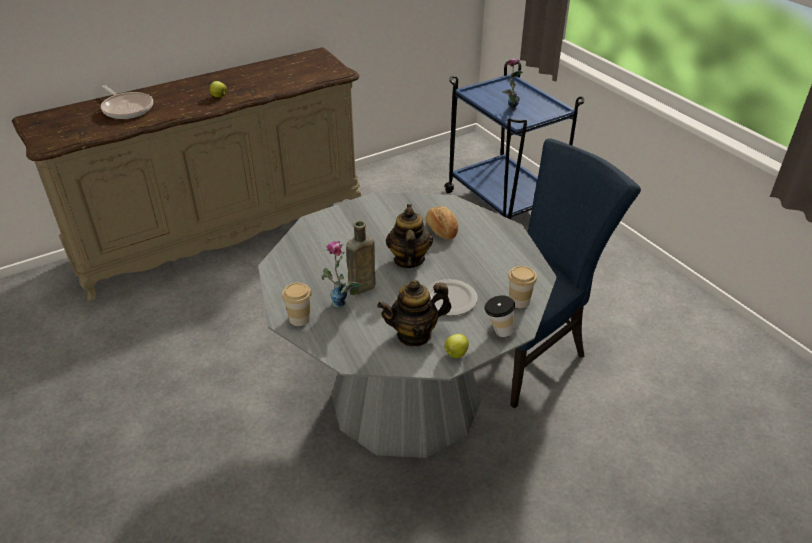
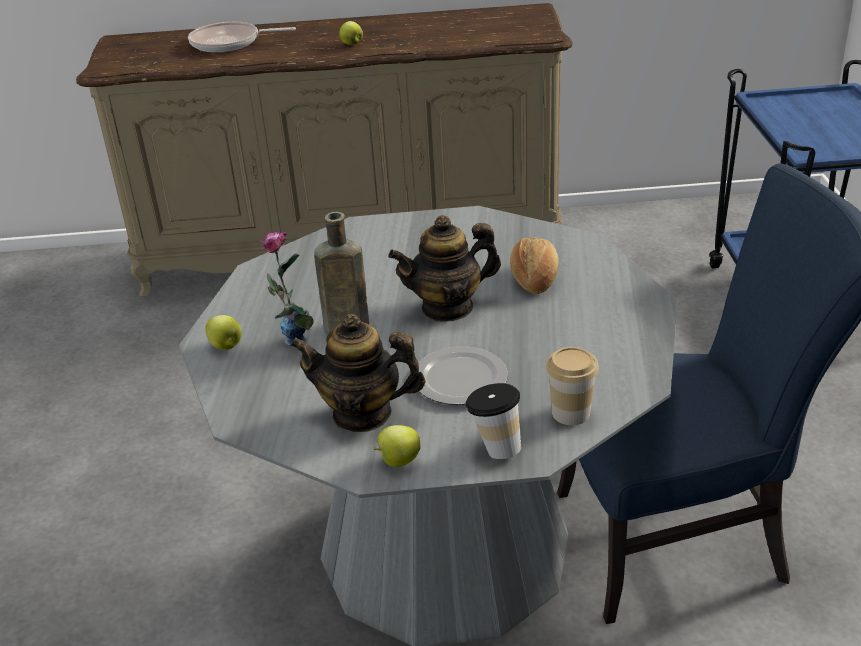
camera: 30 degrees right, 5 degrees down
frying pan [101,85,153,119] -> frying pan turned 105 degrees clockwise [188,22,296,52]
cup [282,282,312,326] -> apple [205,315,242,350]
teapot [386,204,433,268] -> teapot turned 135 degrees counterclockwise [388,215,501,322]
vase [502,59,523,111] -> none

